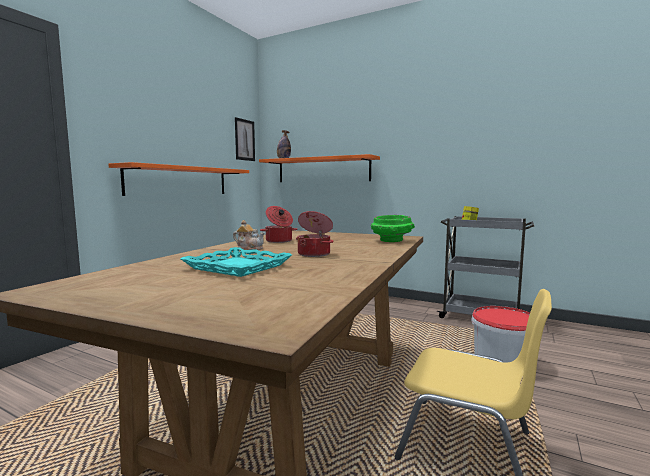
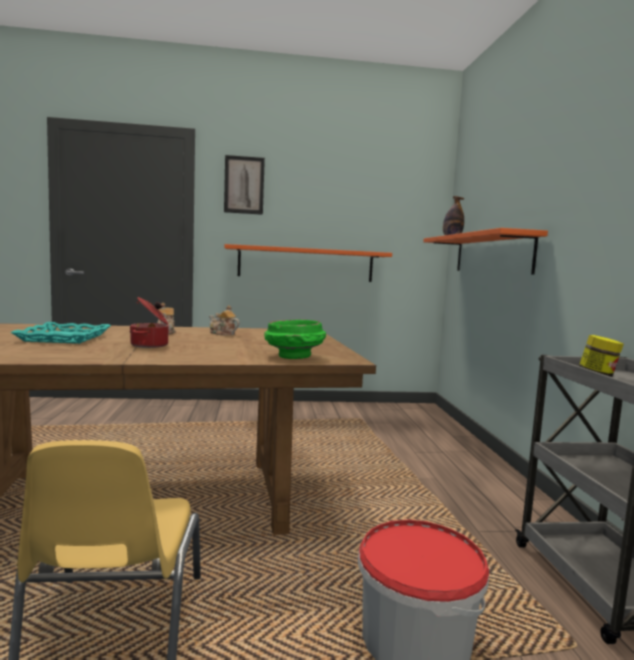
camera: 55 degrees right, 0 degrees up
picture [235,117,255,161] -> picture moved to [224,155,265,215]
cooking pot [260,206,297,243] -> teapot [209,305,240,335]

